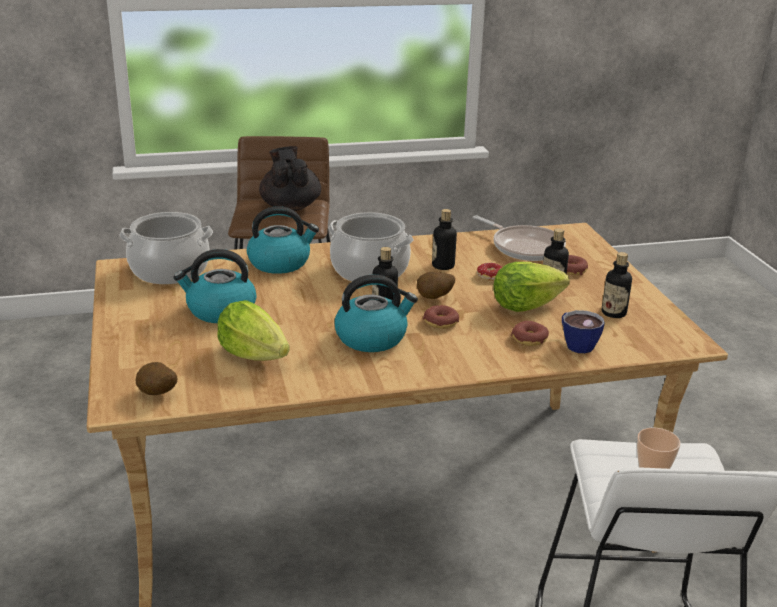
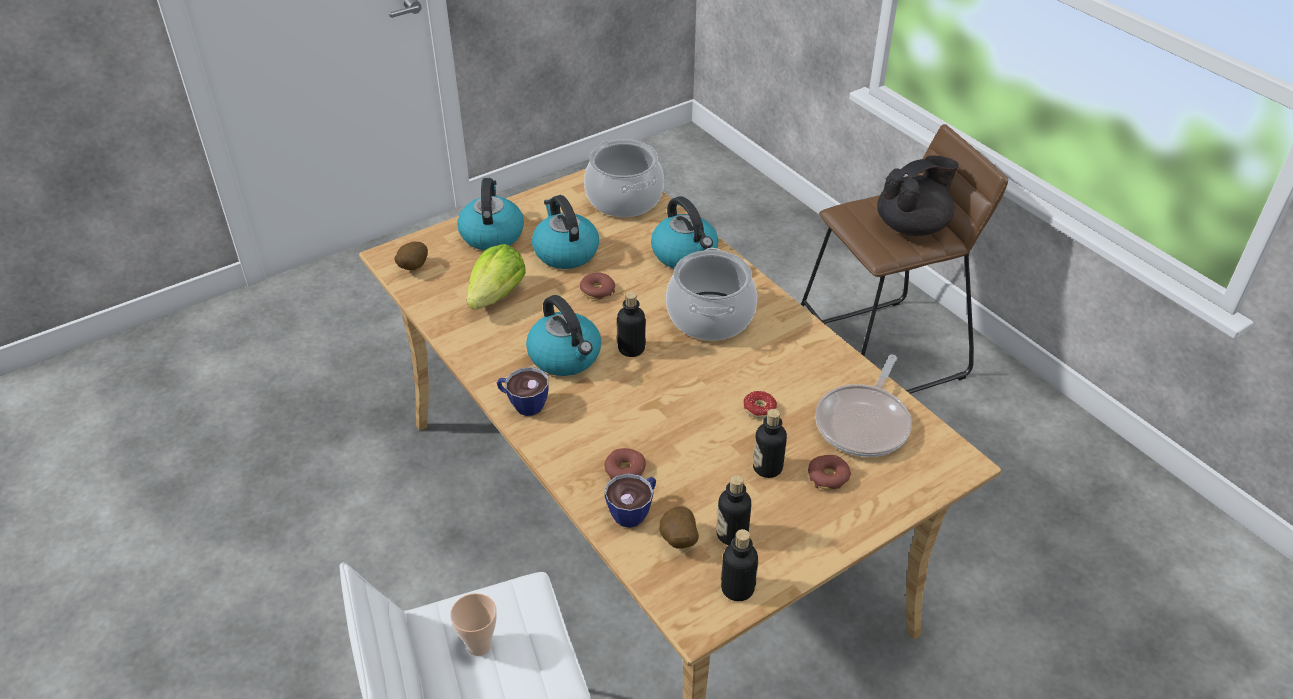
camera: 70 degrees right, 15 degrees up
potato [417,272,455,299] -> potato moved to [660,506,699,548]
donut [423,305,459,329] -> donut moved to [580,273,615,300]
bottle [432,209,457,270] -> bottle moved to [721,529,758,601]
lettuce [494,262,570,312] -> none
none -> kettle [457,178,524,251]
none -> cup [496,367,549,416]

